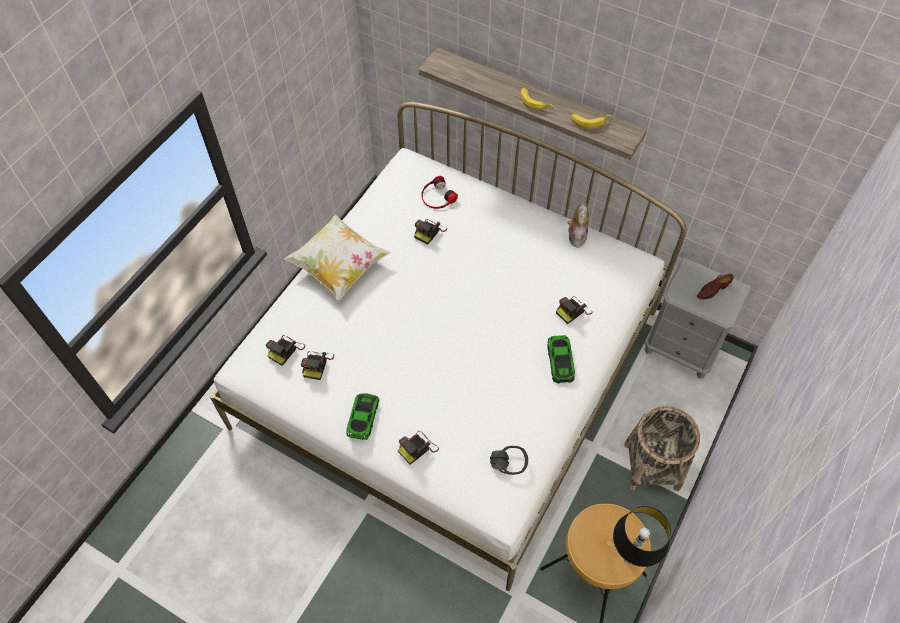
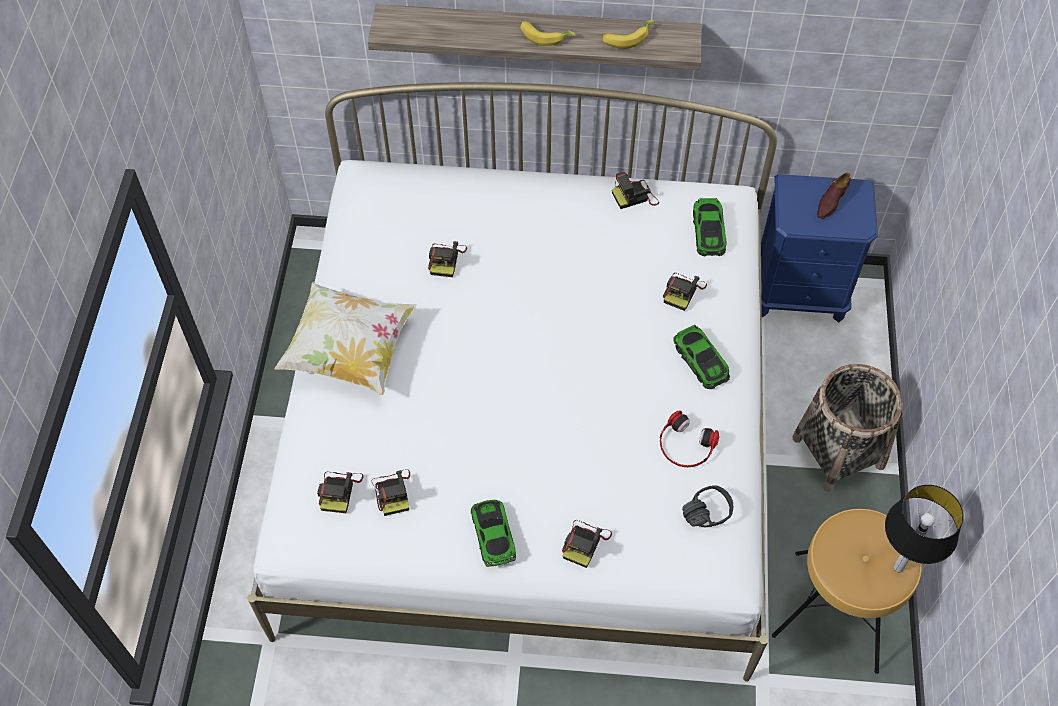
camera: 25 degrees left, 0 degrees up
headphones [422,176,458,209] -> headphones moved to [660,410,719,467]
plush toy [568,201,589,248] -> camera [612,172,659,209]
grey nightstand [644,258,752,379] -> blue nightstand [761,174,878,323]
none -> toy car [693,198,726,256]

